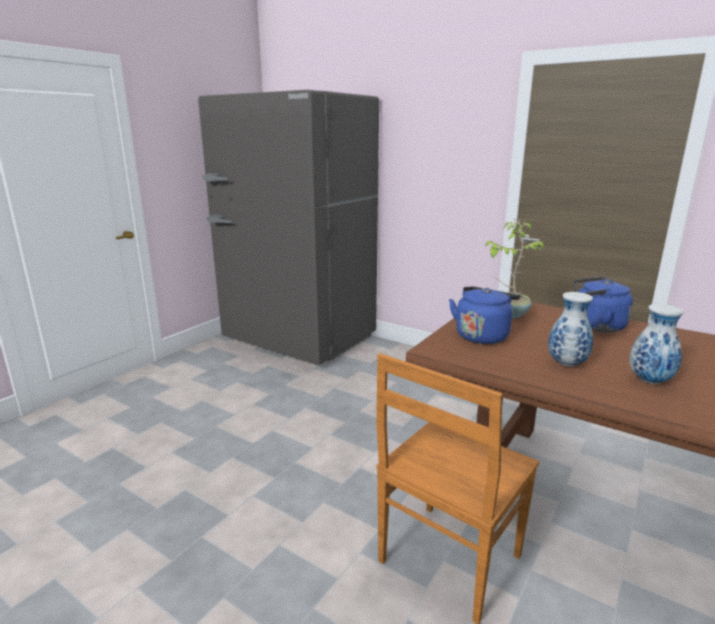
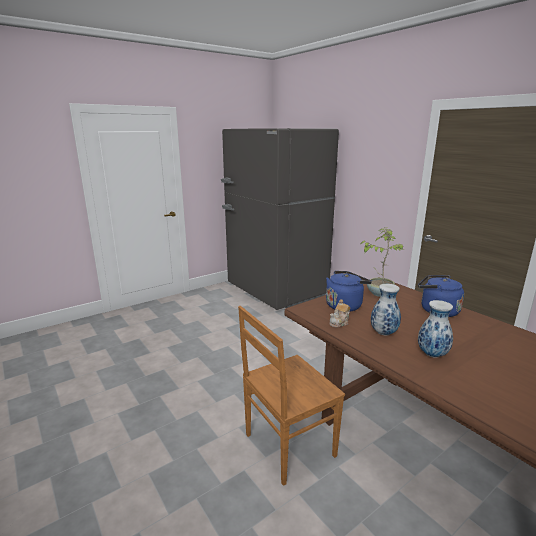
camera: 20 degrees right, 0 degrees up
none -> teapot [329,299,350,328]

